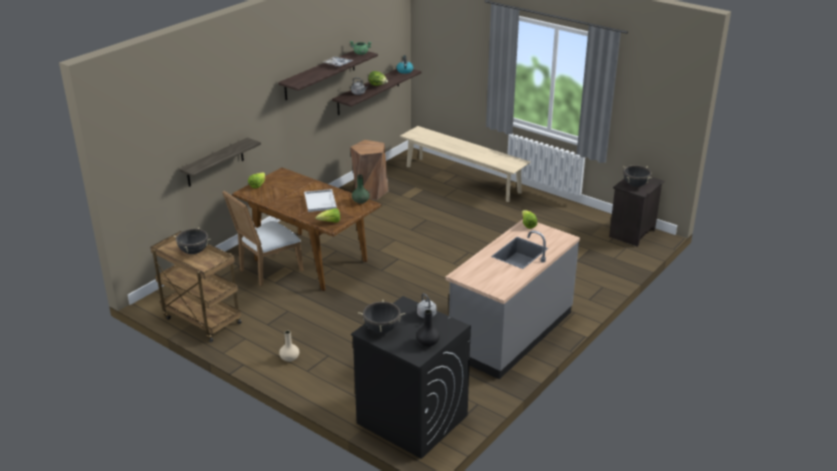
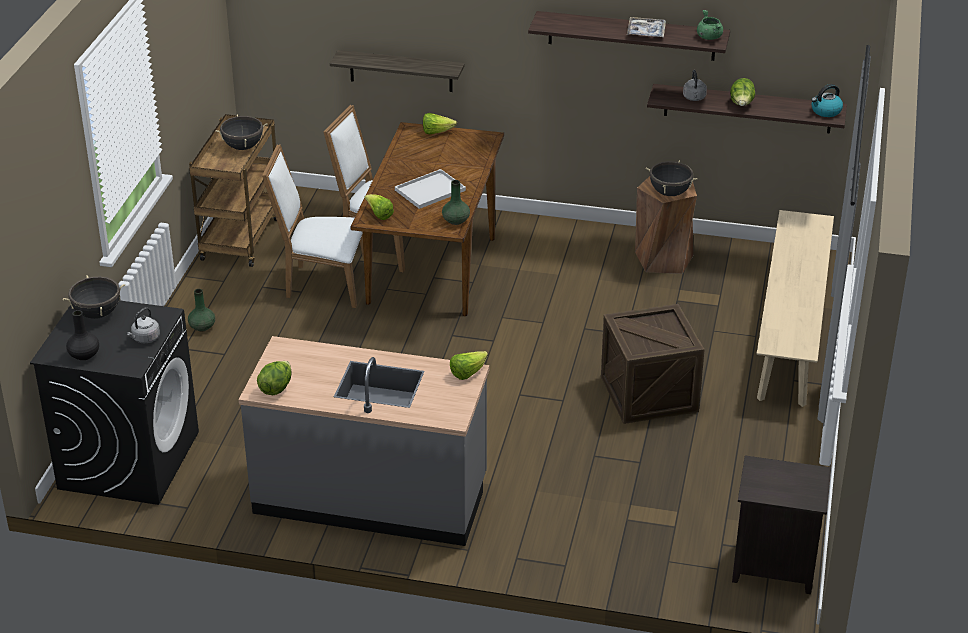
camera: 65 degrees right, 5 degrees up
beige vase [279,331,299,362] -> green vase [188,289,215,331]
black cooking pot [623,165,652,187] -> black cooking pot moved to [646,160,698,196]
none -> lettuce [257,361,292,395]
none -> white chair [262,144,364,308]
none -> crate [601,304,705,424]

